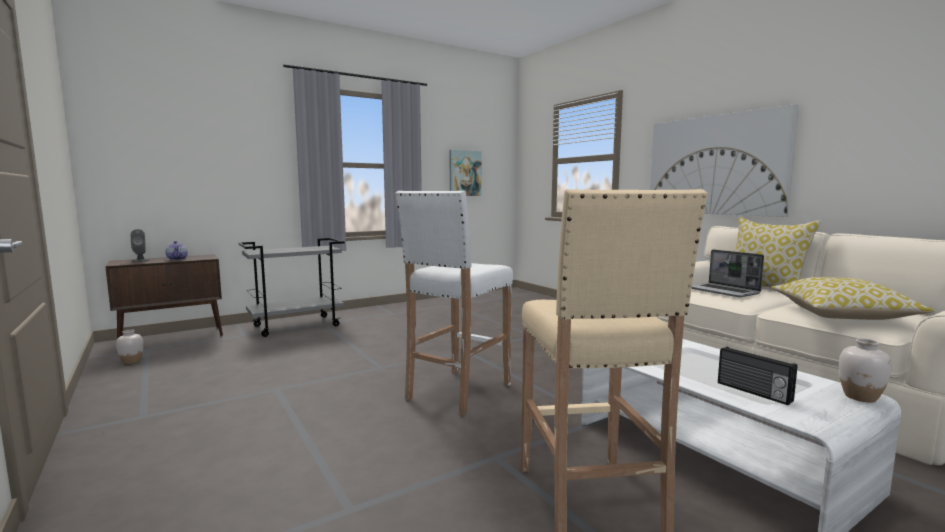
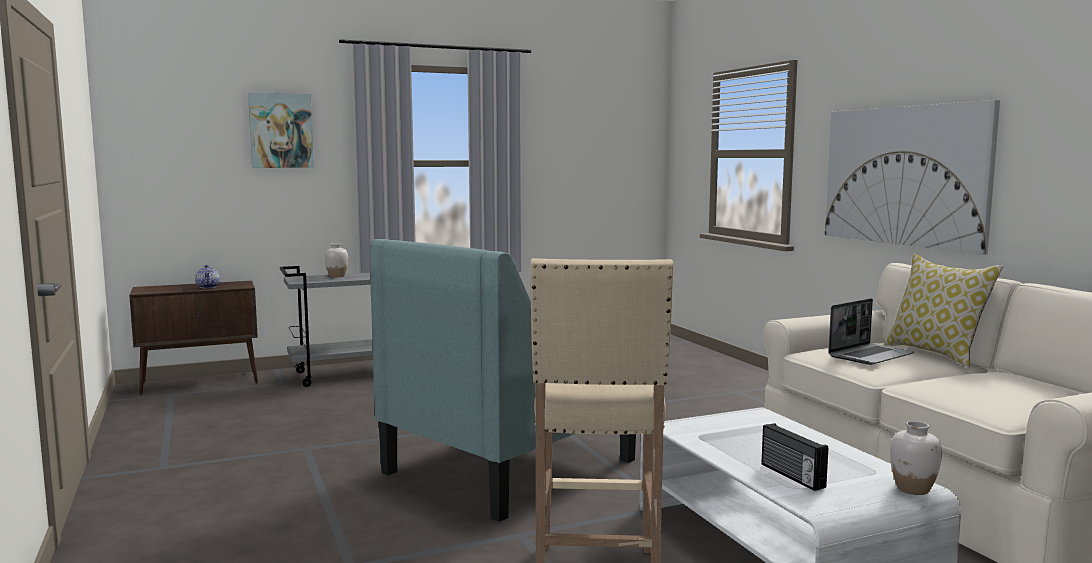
camera: 10 degrees right, 0 degrees up
white vase [116,330,144,364] -> white vase moved to [324,243,348,277]
grey speaker [130,229,149,262] -> none
white stool [395,191,513,416] -> turquoise armchair [370,239,636,522]
picture [449,150,482,196] -> picture moved to [248,92,314,168]
laptop [691,249,764,297] -> laptop turned 105 degrees counterclockwise [828,298,914,365]
pillow [771,277,935,320] -> none

